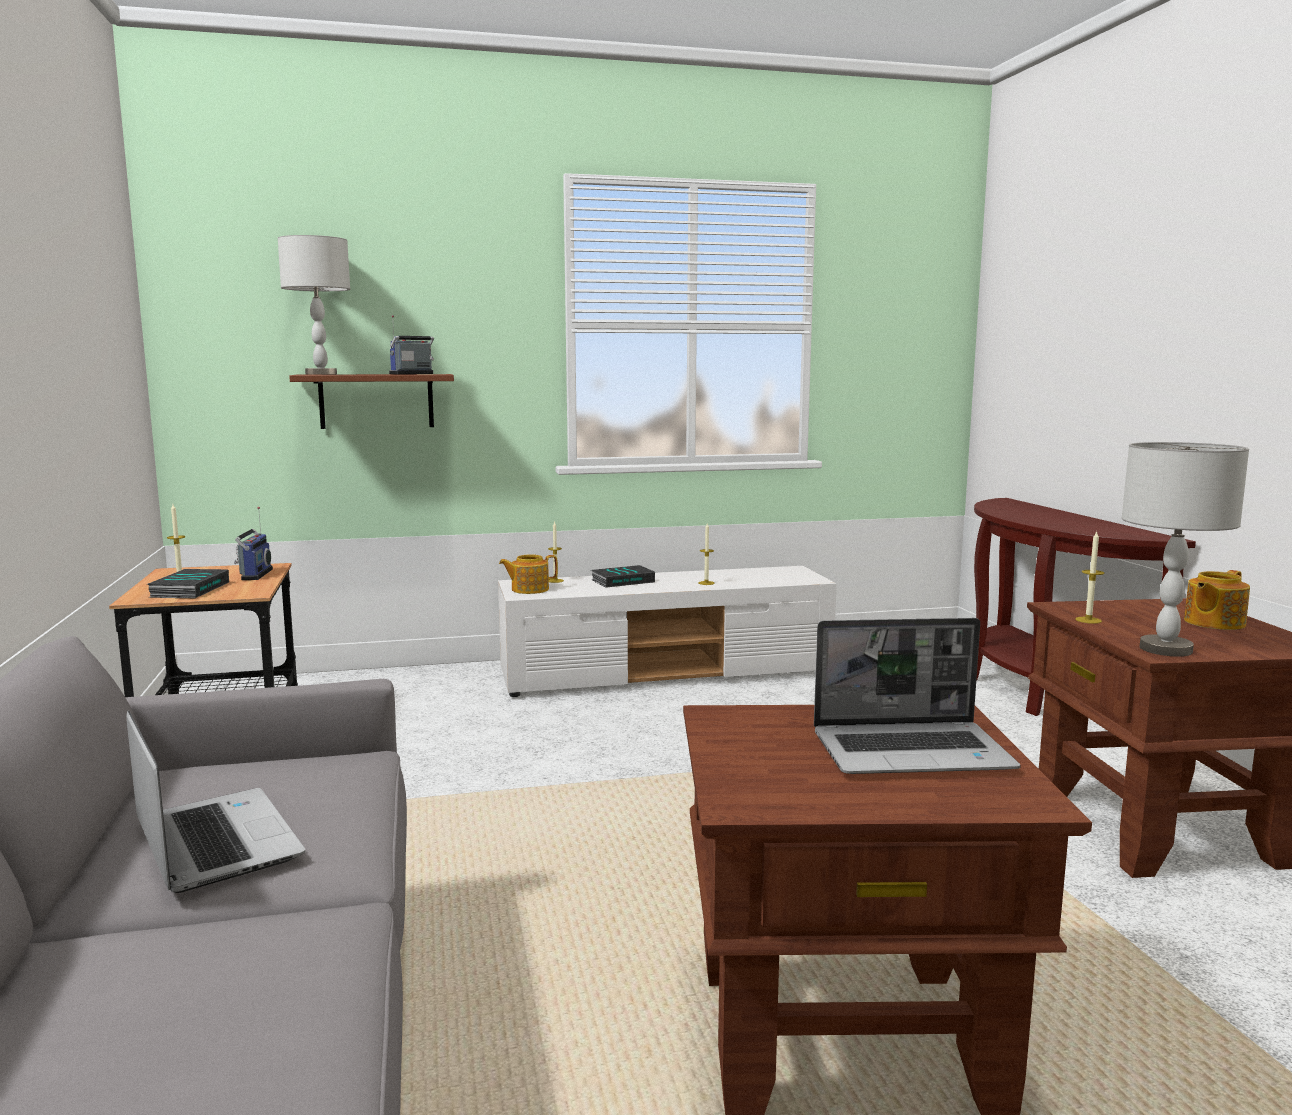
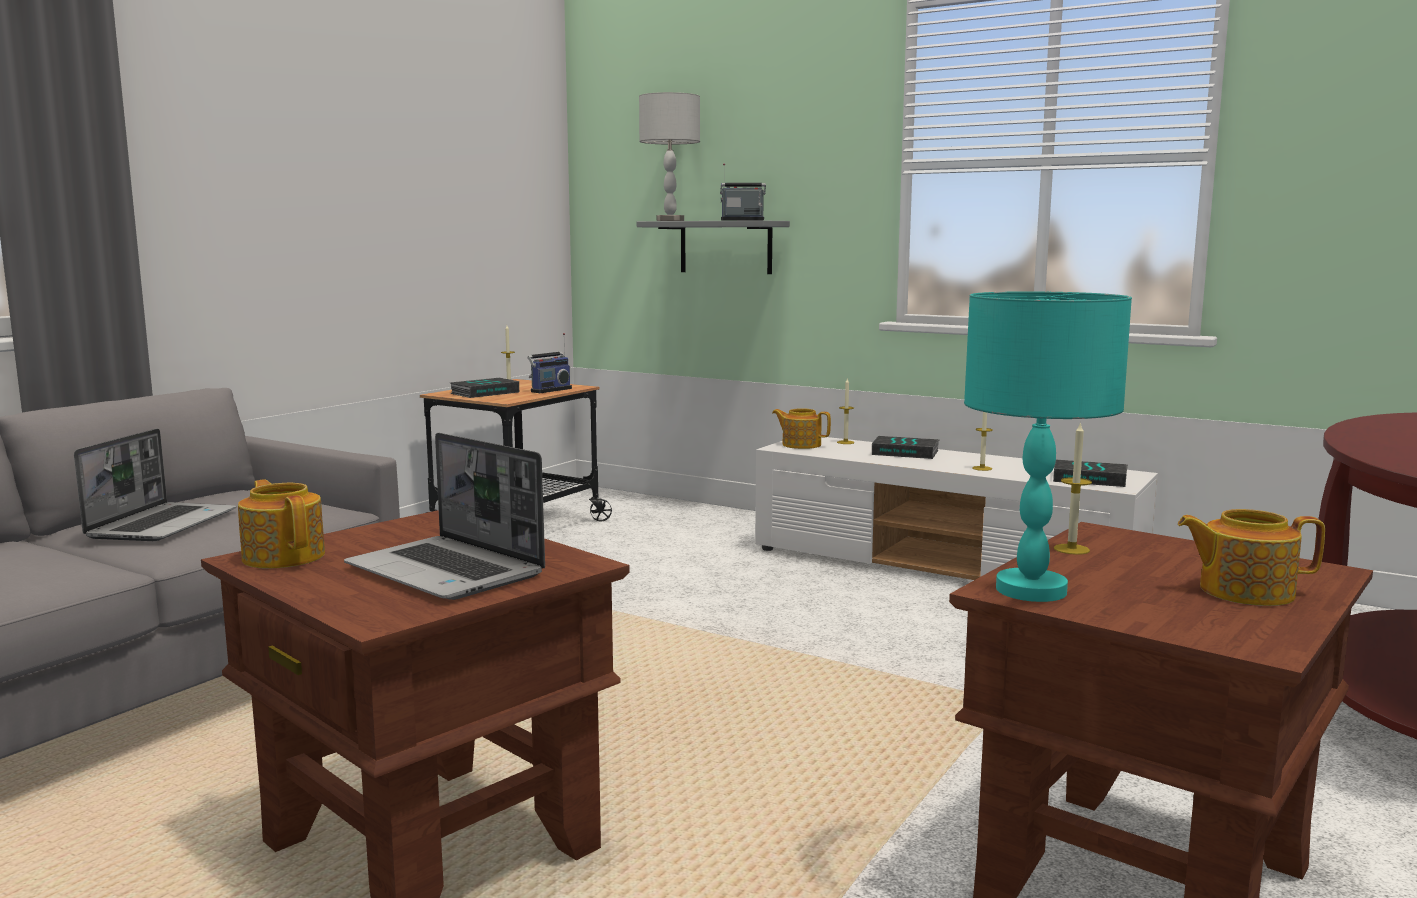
camera: 45 degrees right, 0 degrees up
brown shelf [289,374,454,429] -> grey shelf [637,220,790,274]
grey table lamp [1122,442,1249,657] -> turquoise table lamp [964,291,1132,602]
none -> teapot [238,479,325,568]
none -> book [1053,460,1128,487]

